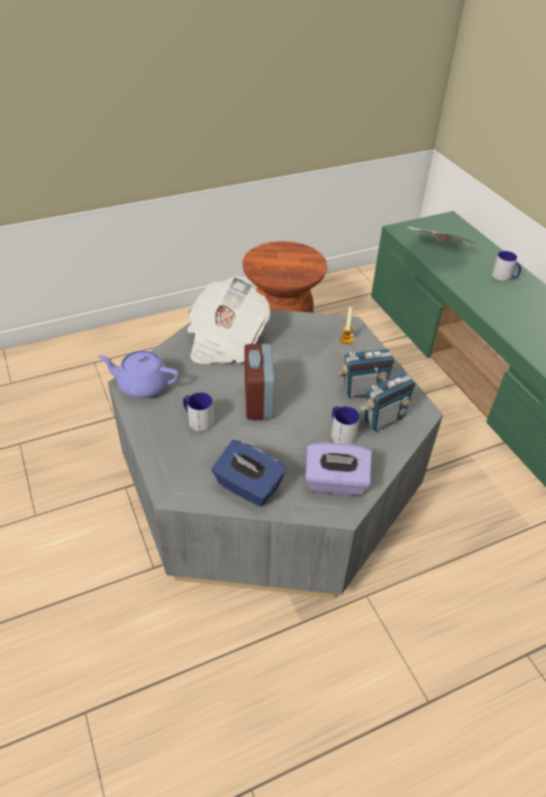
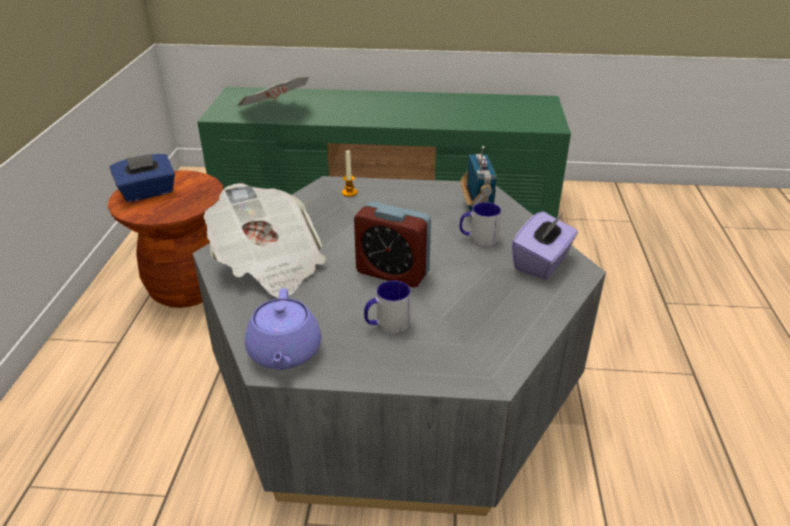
camera: 60 degrees left, 10 degrees down
purple teapot [98,350,179,398] -> purple teapot turned 45 degrees counterclockwise [245,288,322,370]
blue tissue box [212,440,286,507] -> blue tissue box moved to [109,154,175,202]
radio [339,334,396,399] -> none
mug [492,251,521,281] -> none

